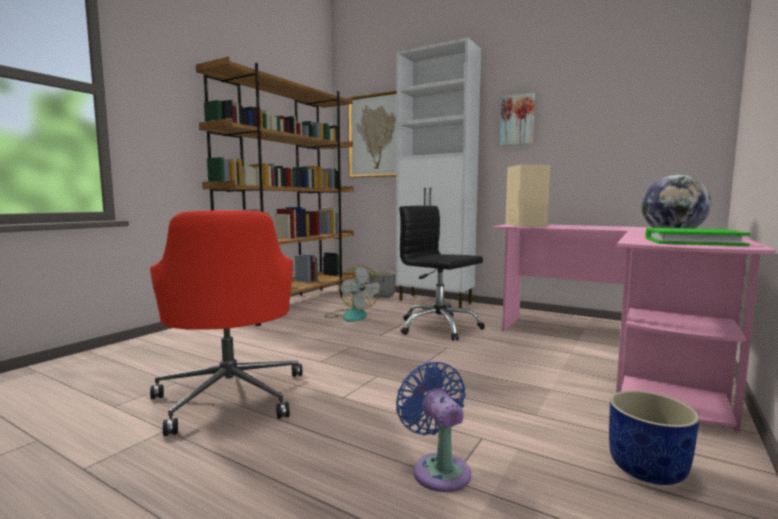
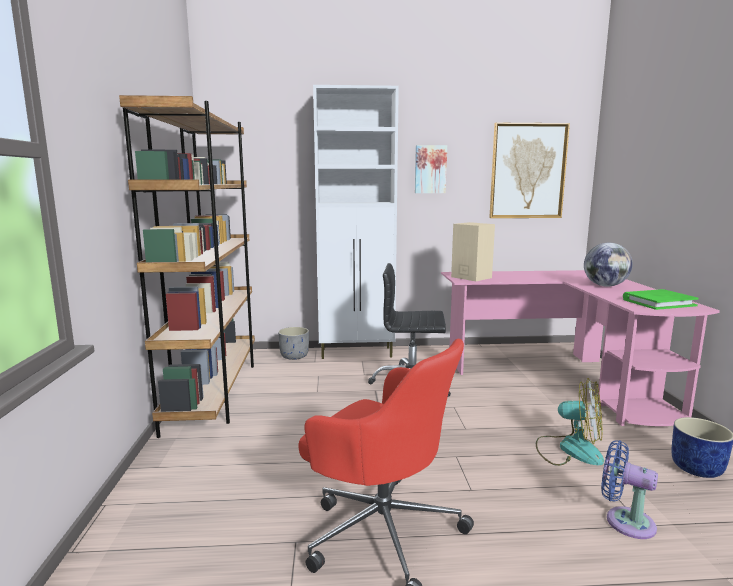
camera: 35 degrees left, 5 degrees up
fan [325,265,380,322] -> fan moved to [536,378,604,466]
picture [348,90,397,178] -> picture moved to [489,123,570,218]

